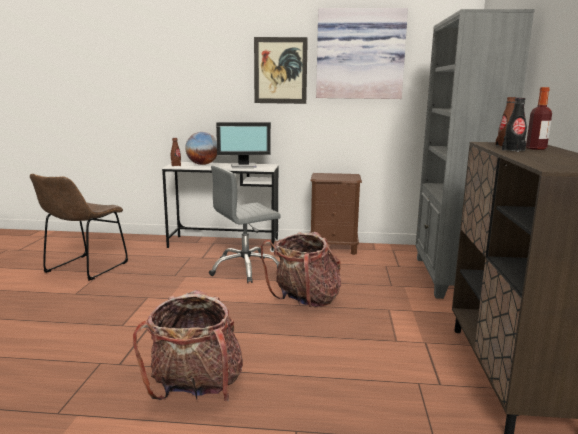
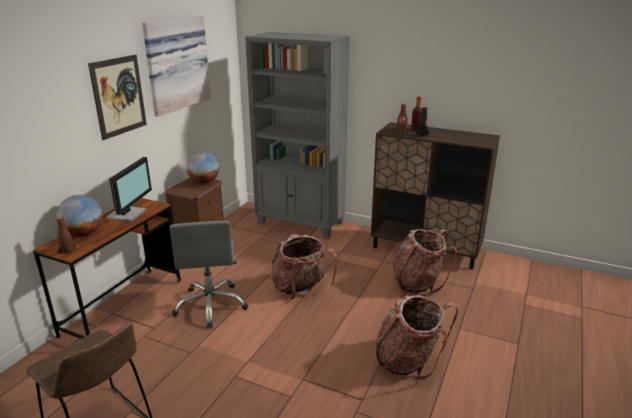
camera: 70 degrees left, 10 degrees up
white desk [162,162,279,252] -> brown desk [33,198,181,339]
none -> globe [187,151,220,184]
none -> backpack [393,229,457,294]

